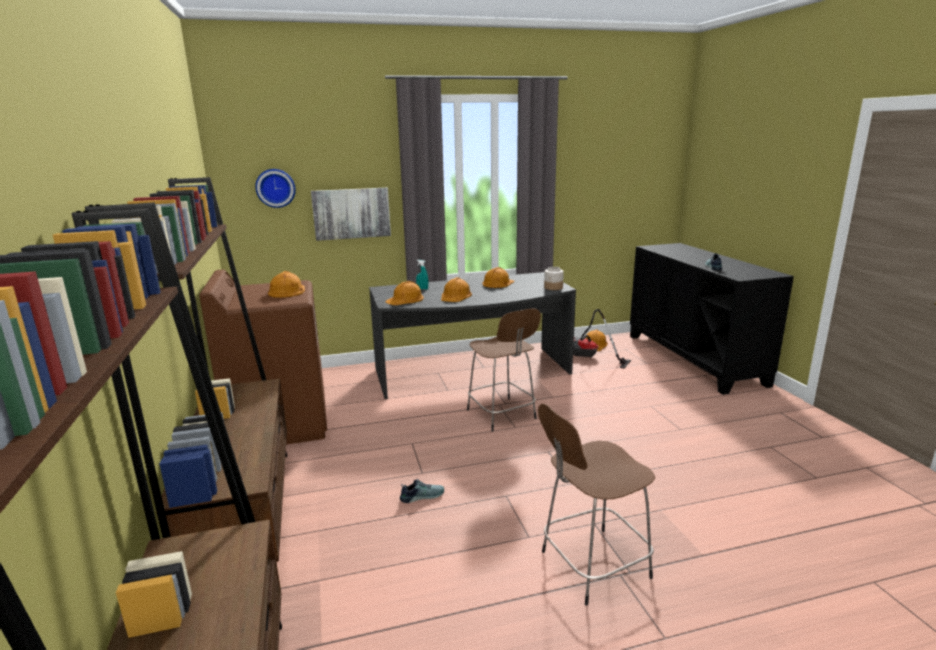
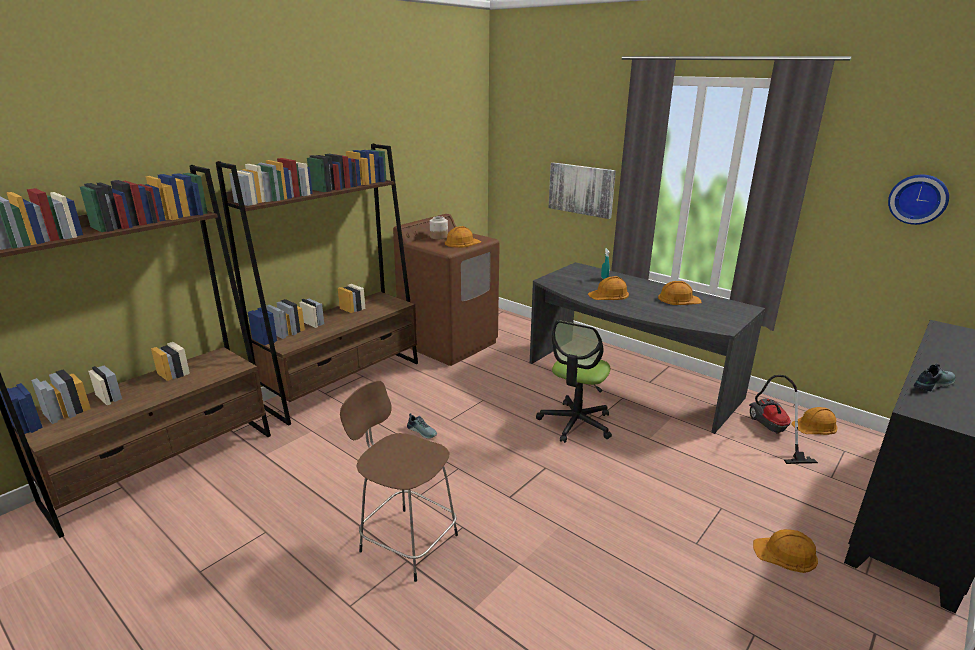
camera: 55 degrees right, 5 degrees up
wall clock [255,169,296,208] -> wall clock moved to [888,175,949,225]
orange hard hat [385,281,424,305] -> orange hard hat moved to [753,529,818,573]
brown stool [467,308,541,432] -> office chair [536,320,612,443]
jar [544,267,564,290] -> jar moved to [430,216,448,239]

